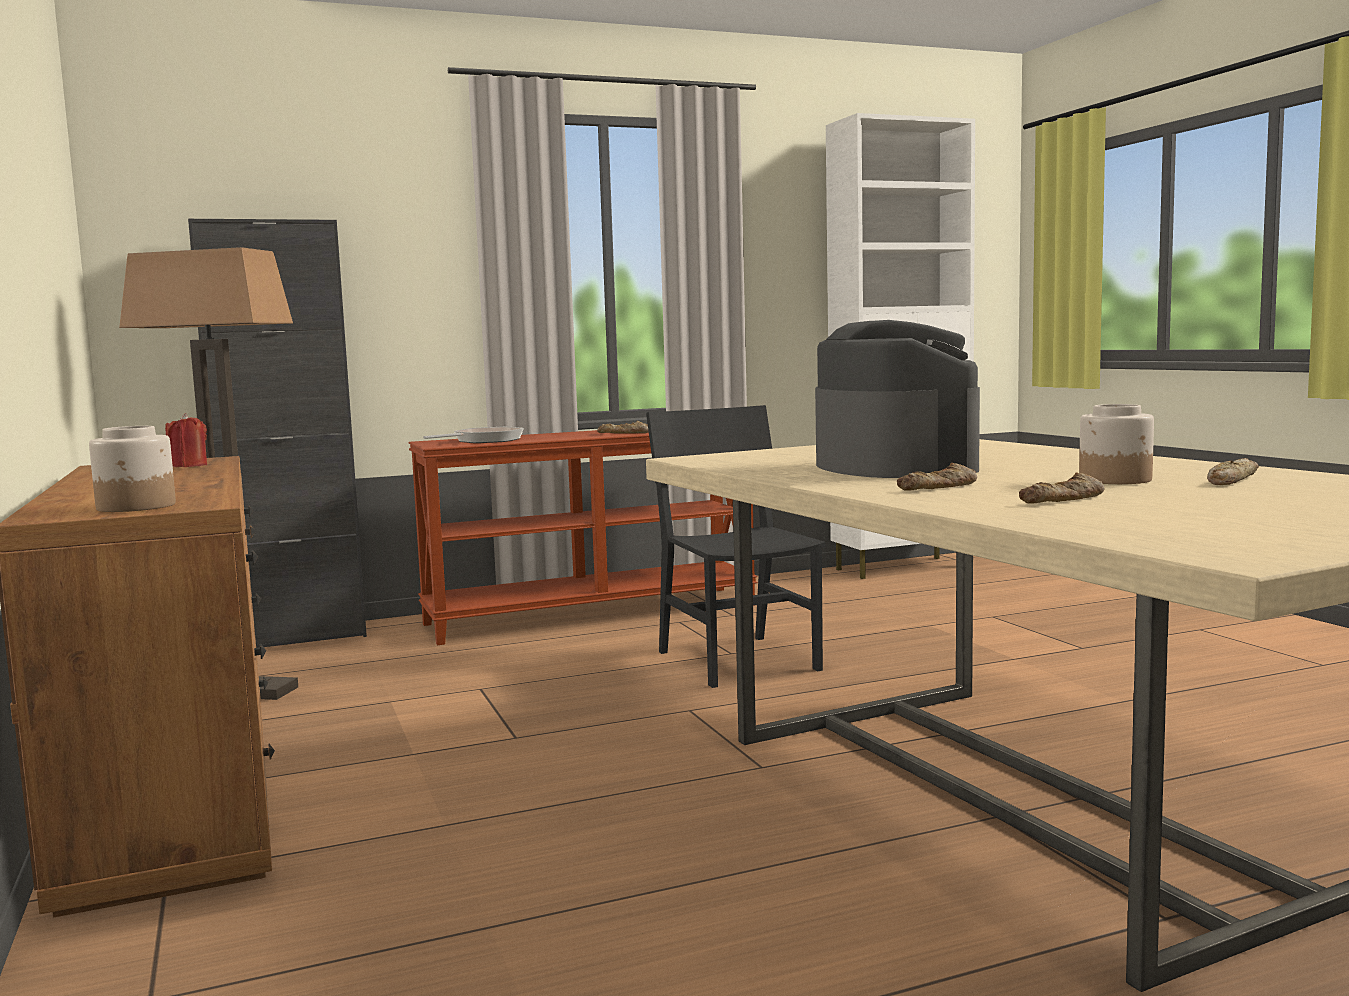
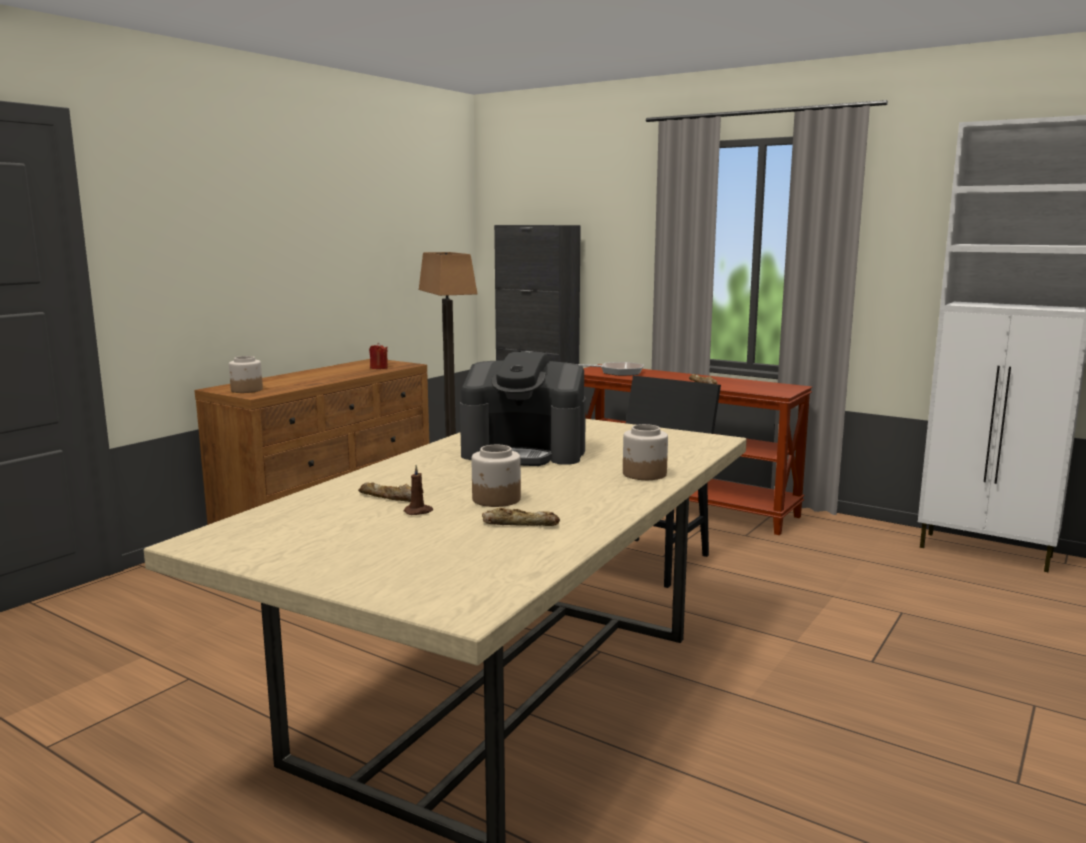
camera: 55 degrees right, 5 degrees up
coffee machine [815,320,980,478] -> coffee machine turned 60 degrees clockwise [460,352,586,466]
bread [897,463,977,491] -> none
none -> brown candle [404,465,433,515]
none -> jar [623,424,668,480]

